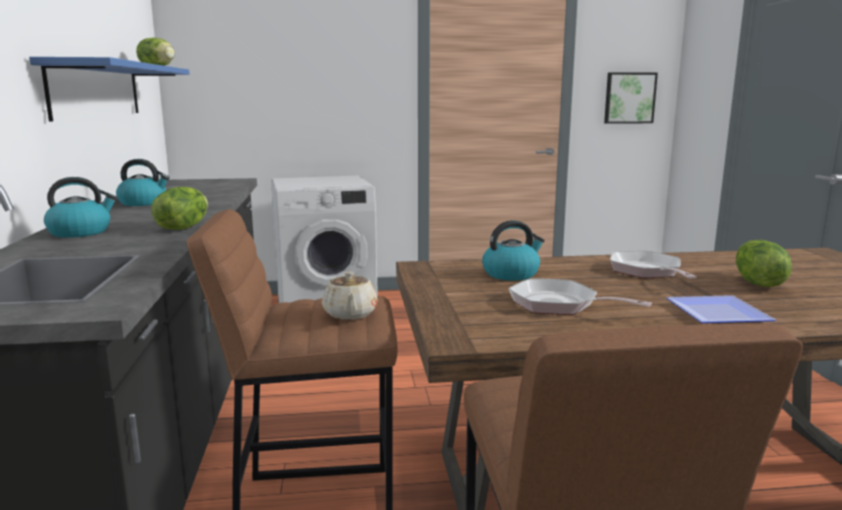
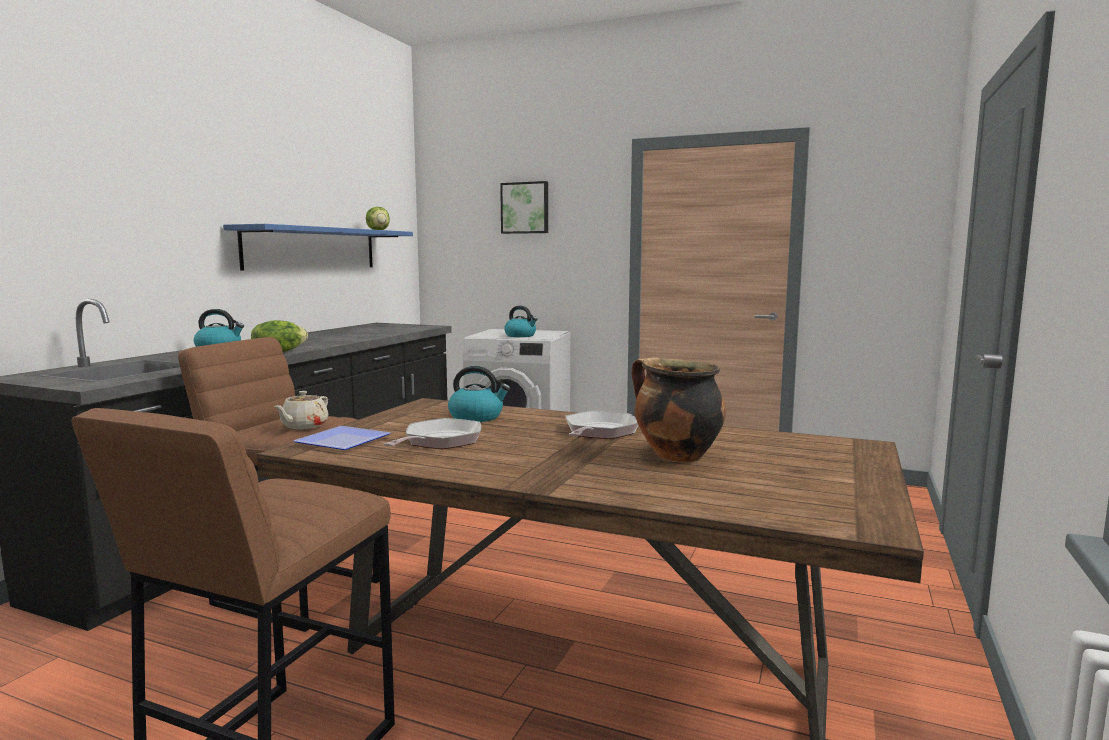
camera: 30 degrees right, 5 degrees down
kettle [116,159,170,206] -> kettle moved to [504,306,537,337]
frying pan [508,278,652,315] -> frying pan turned 45 degrees clockwise [383,418,481,449]
picture [604,72,658,124] -> picture moved to [500,181,548,234]
plate [666,295,776,323] -> plate moved to [294,426,390,450]
lettuce [736,240,792,287] -> cooking pot [631,357,726,463]

